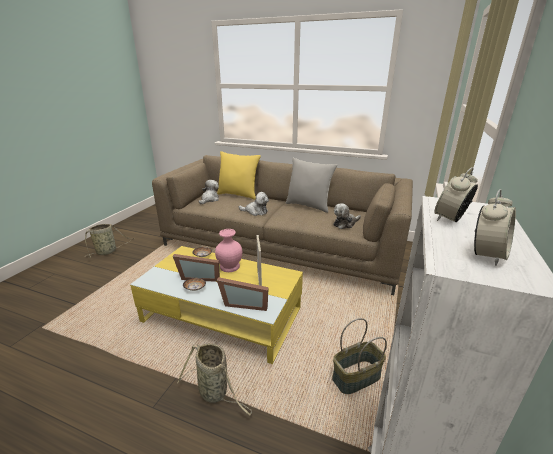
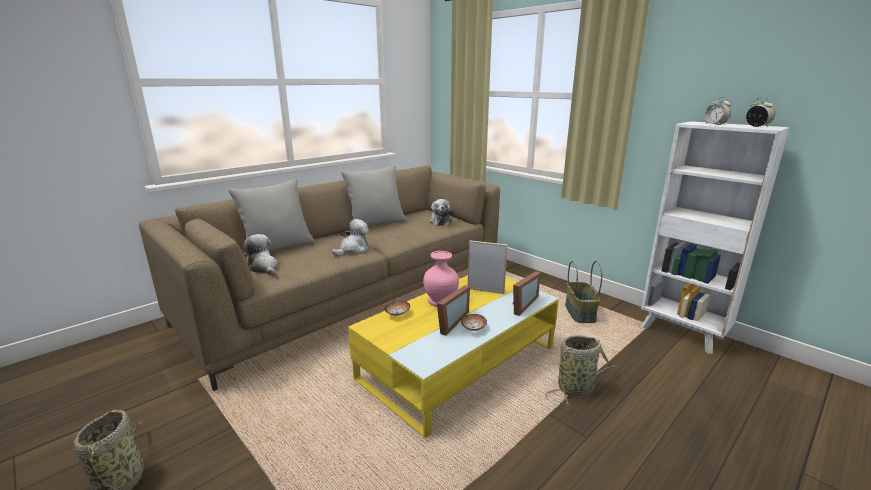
camera: 65 degrees left, 5 degrees down
yellow pillow [217,151,261,200] -> grey pillow [228,179,315,260]

